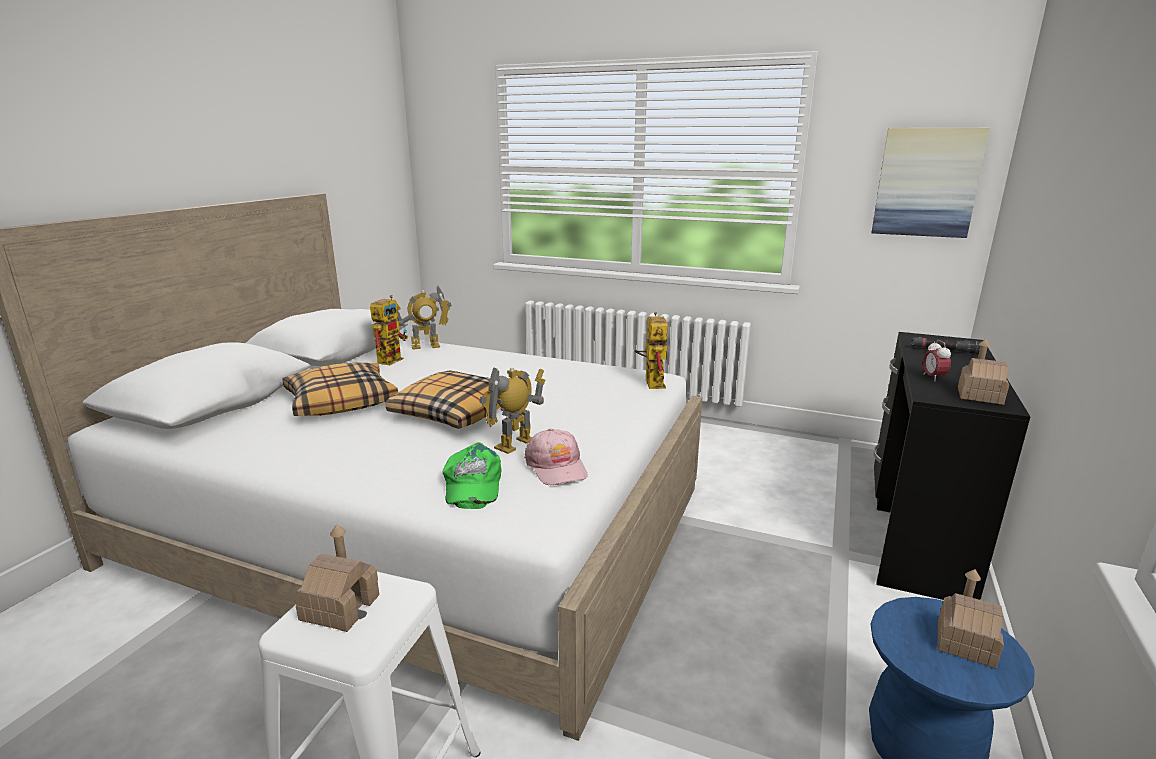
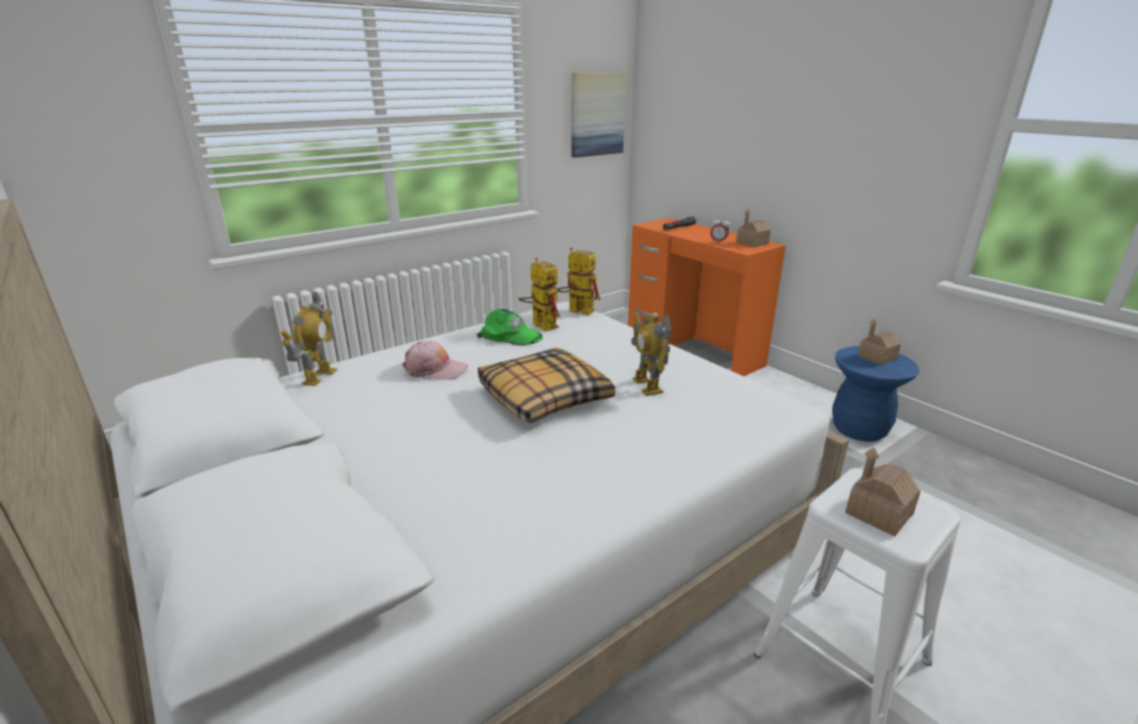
camera: 60 degrees left, 5 degrees up
pillow [282,362,398,416] -> none
toy robot [370,295,408,365] -> toy robot moved to [518,257,560,331]
green cap [443,442,501,509] -> green cap moved to [477,309,543,346]
pink cap [524,429,588,485] -> pink cap moved to [402,341,468,380]
black desk [874,332,1030,600] -> orange desk [628,218,786,376]

